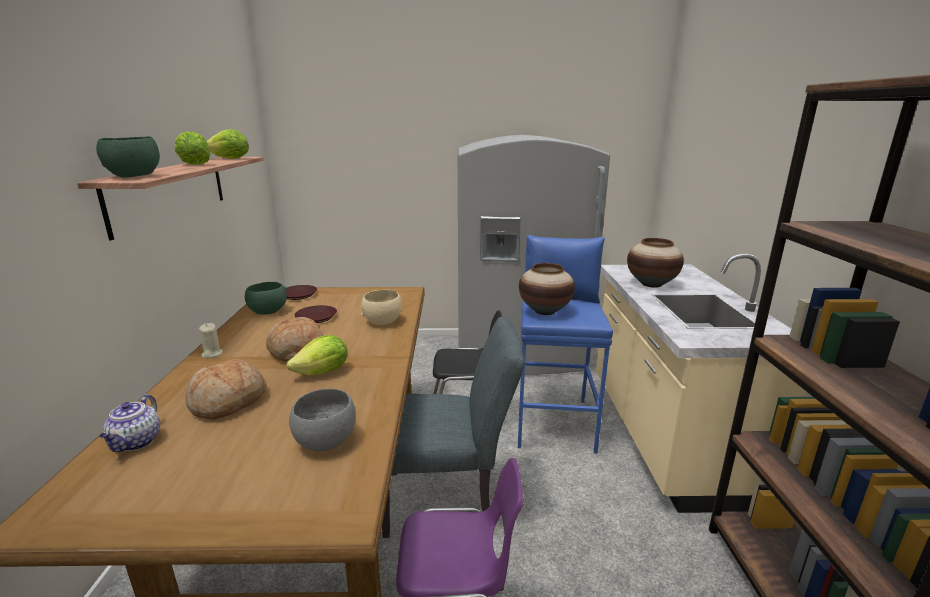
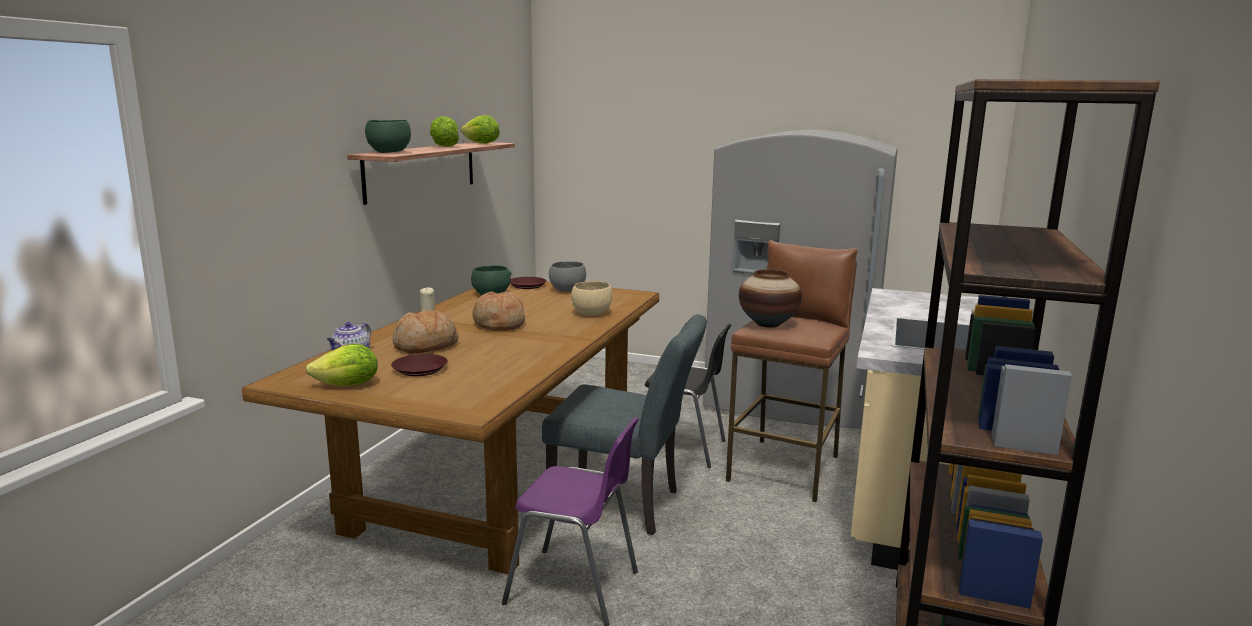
camera: 20 degrees right, 5 degrees down
lettuce [287,335,348,375] -> lettuce moved to [306,344,378,386]
grey bowl [289,389,356,451] -> grey bowl moved to [549,261,586,292]
brown plate [295,305,337,323] -> brown plate moved to [391,354,448,376]
blue stool [518,235,613,454] -> brown stool [726,240,858,502]
vase [627,238,684,288] -> none

